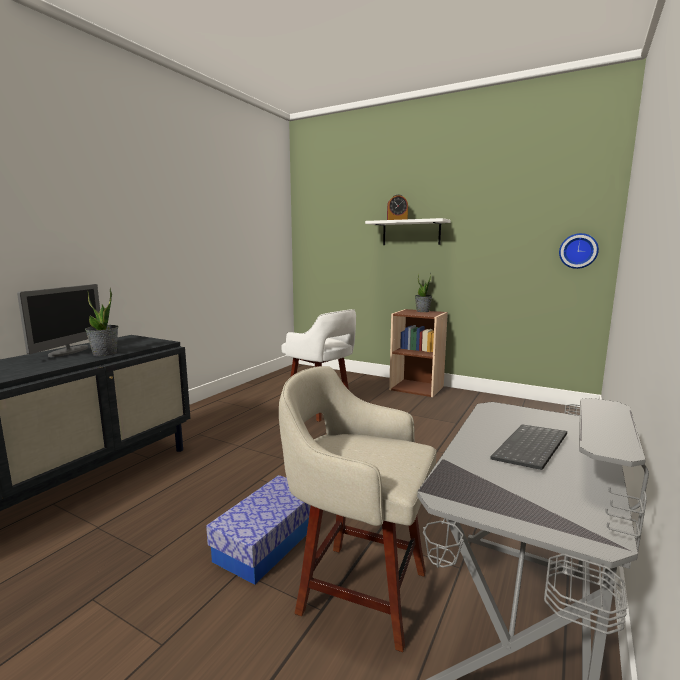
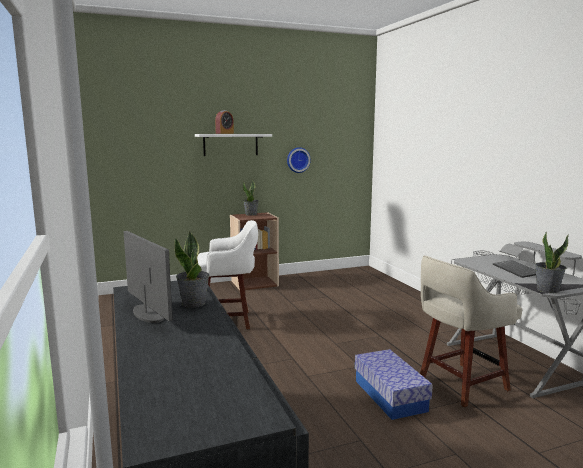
camera: 50 degrees left, 0 degrees up
wall clock [559,233,599,269] -> wall clock moved to [287,147,311,173]
none -> potted plant [535,232,569,293]

